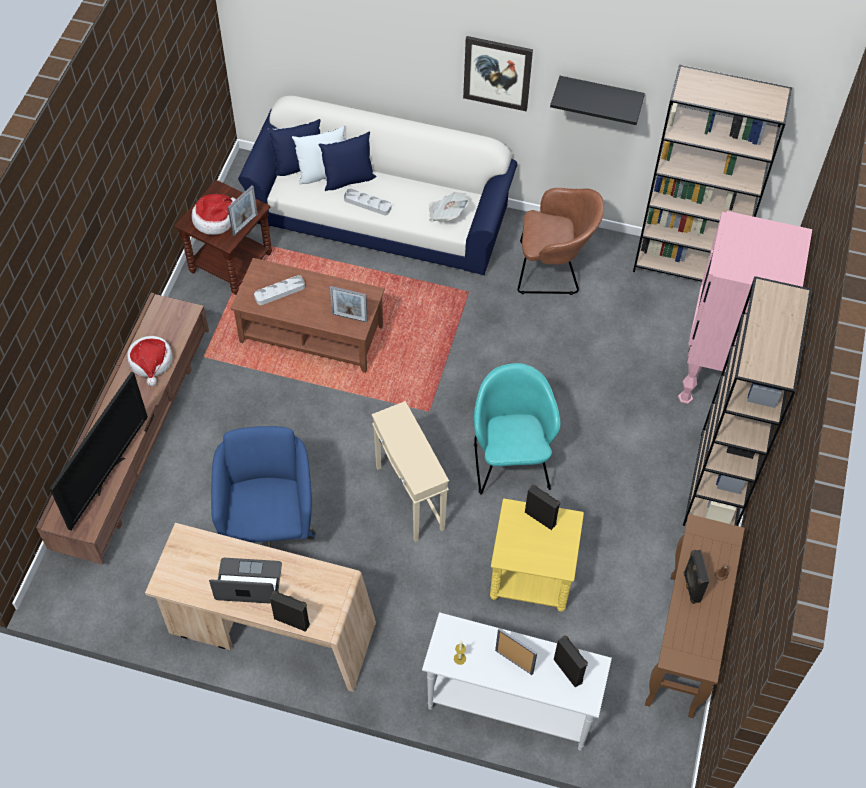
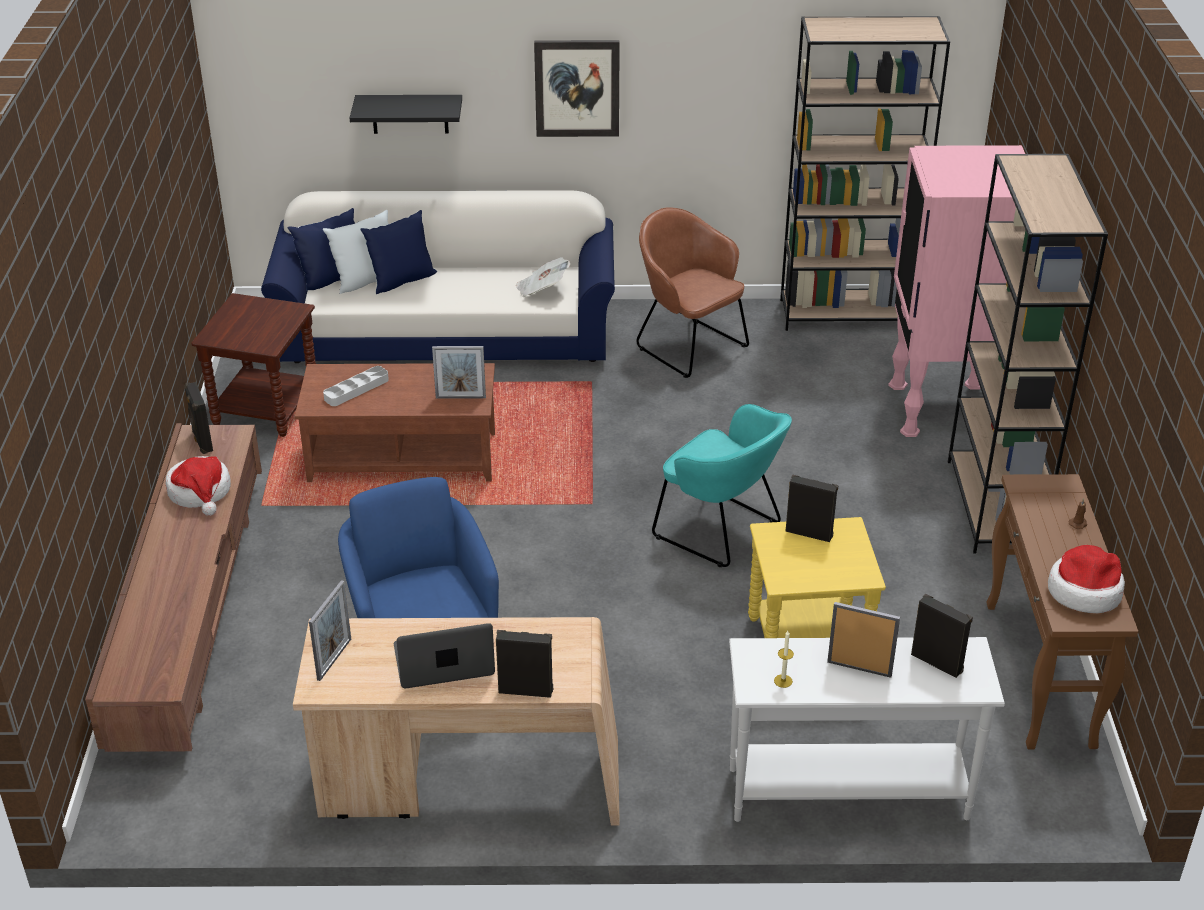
camera: 15 degrees left, 20 degrees down
television [50,372,148,531] -> none
hat [192,194,236,235] -> hat moved to [1048,545,1125,613]
picture frame [228,185,258,236] -> picture frame moved to [309,580,351,681]
grey tray [344,188,391,215] -> none
beige side table [372,401,449,542] -> none
turquoise armchair [474,363,561,495] -> turquoise armchair turned 150 degrees clockwise [652,404,792,567]
brown armchair [518,188,604,295] -> brown armchair turned 120 degrees counterclockwise [637,207,749,378]
black shelf [550,76,645,125] -> black shelf moved to [350,95,462,134]
black speaker [683,550,709,604] -> black speaker moved to [184,382,213,454]

